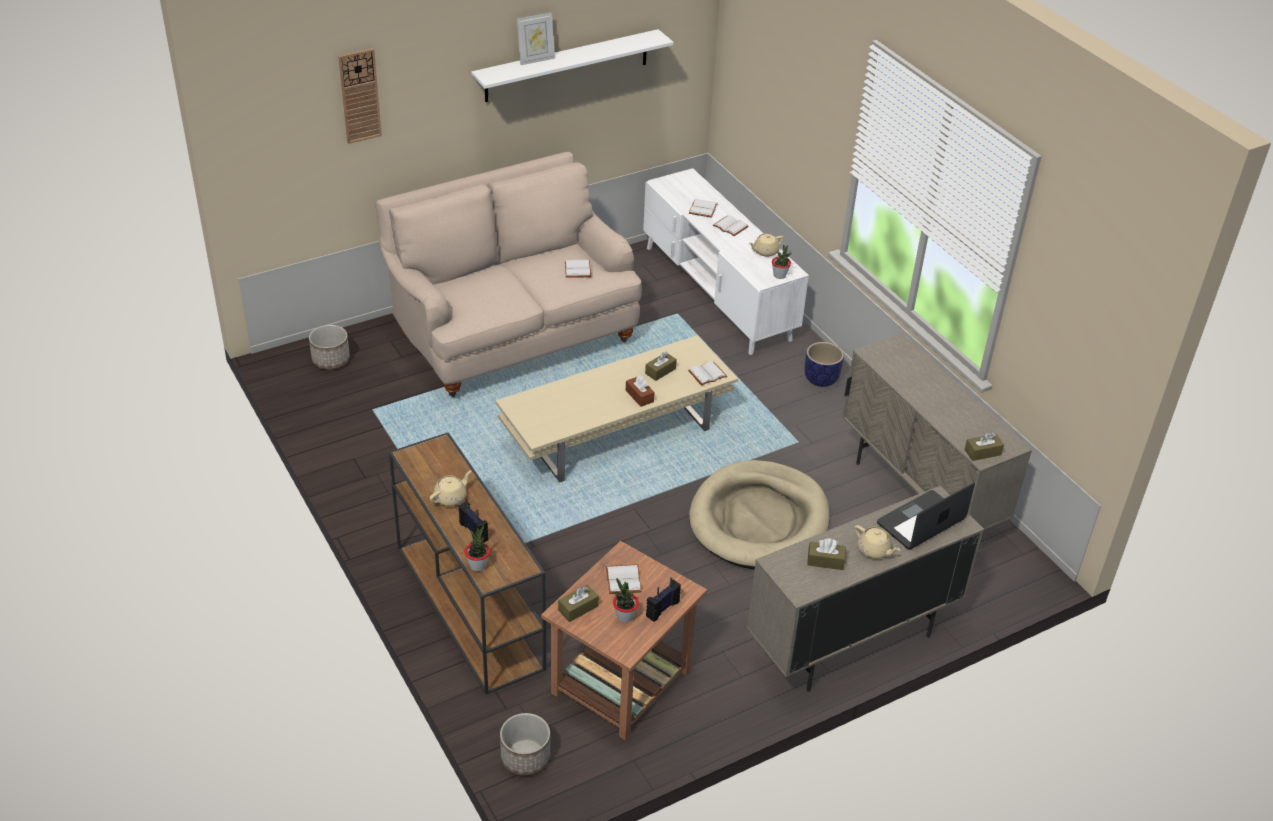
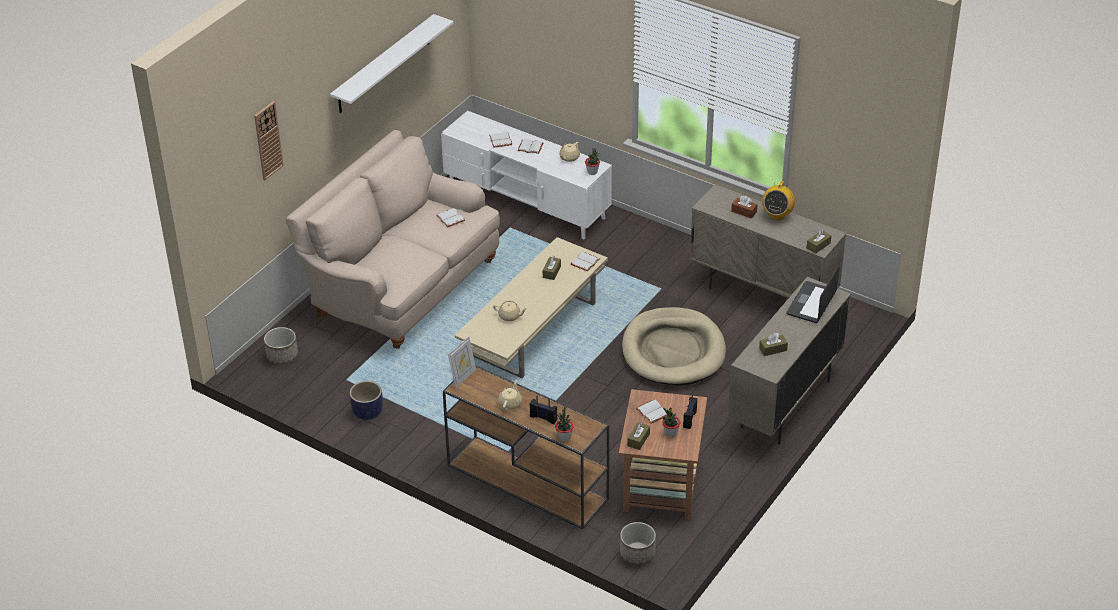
camera: 25 degrees left, 0 degrees up
picture frame [517,12,555,65] -> picture frame moved to [448,337,476,388]
brown tissue box [626,375,655,407] -> brown tissue box moved to [731,196,757,218]
planter [804,342,844,387] -> planter moved to [349,381,383,420]
beige teapot [854,525,900,559] -> beige teapot moved to [493,301,527,321]
none -> radio [762,179,795,220]

